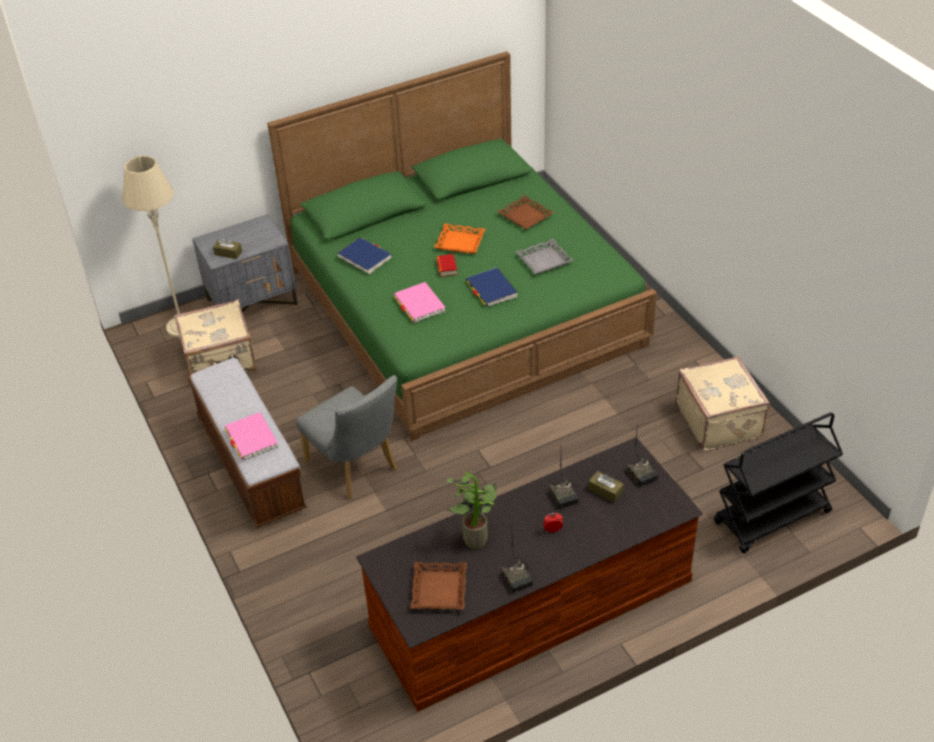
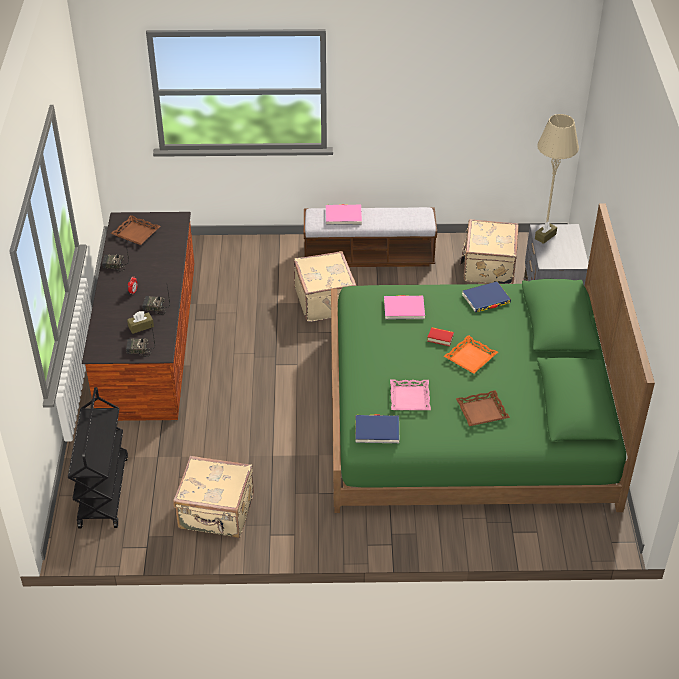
camera: 115 degrees right, 0 degrees up
grey chair [296,375,397,499] -> beige suitcase [294,251,357,322]
potted plant [444,472,496,549] -> none
blue book [466,267,518,307] -> blue book moved to [355,414,399,443]
grey tray [516,239,573,274] -> pink tray [390,380,431,410]

